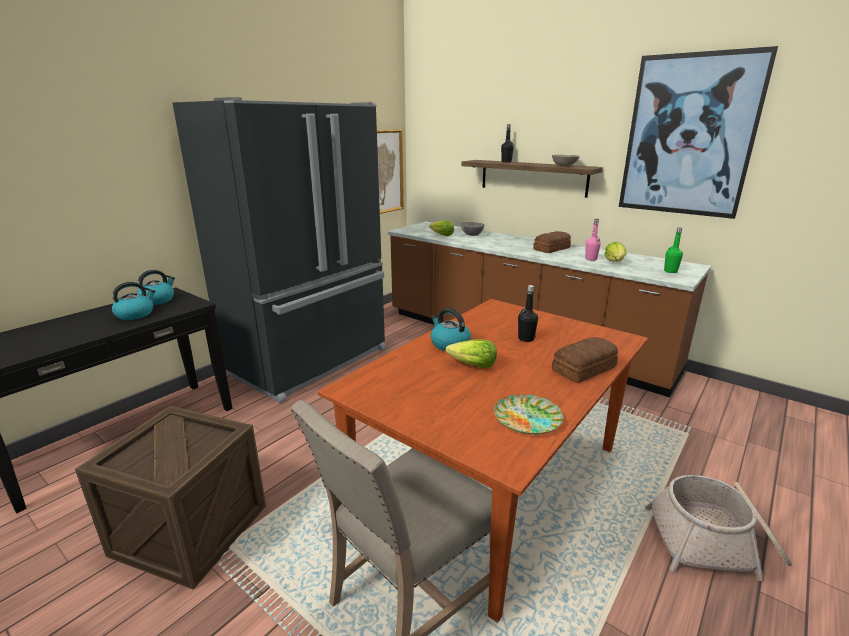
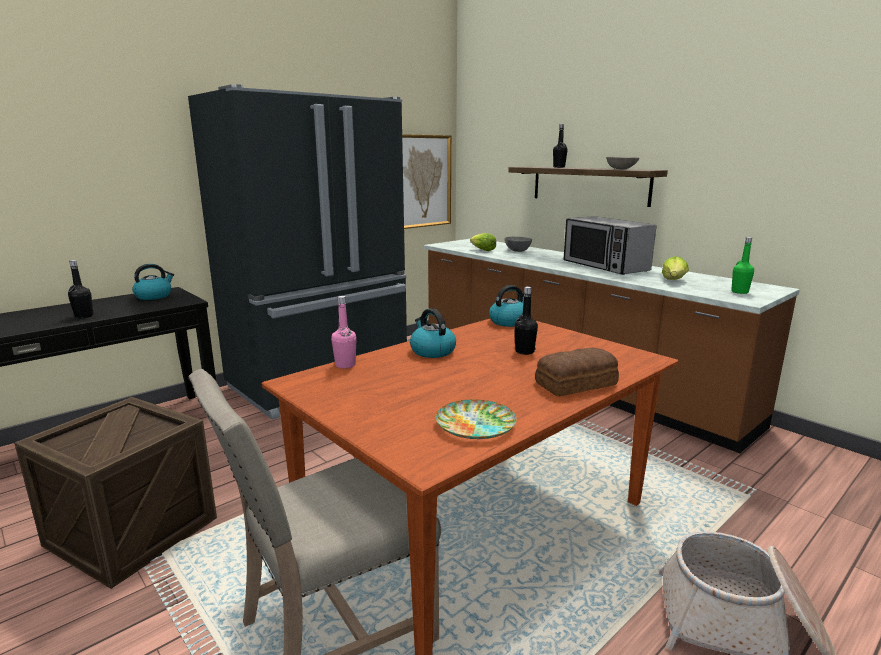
camera: 10 degrees right, 5 degrees down
kettle [112,282,156,320] -> kettle moved to [489,285,524,327]
lettuce [446,340,497,368] -> none
bread [533,231,571,253] -> microwave [563,216,656,275]
pink bottle [585,219,601,261] -> pink bottle moved to [331,296,357,369]
picture [619,46,778,219] -> none
none -> black bottle [68,260,93,318]

